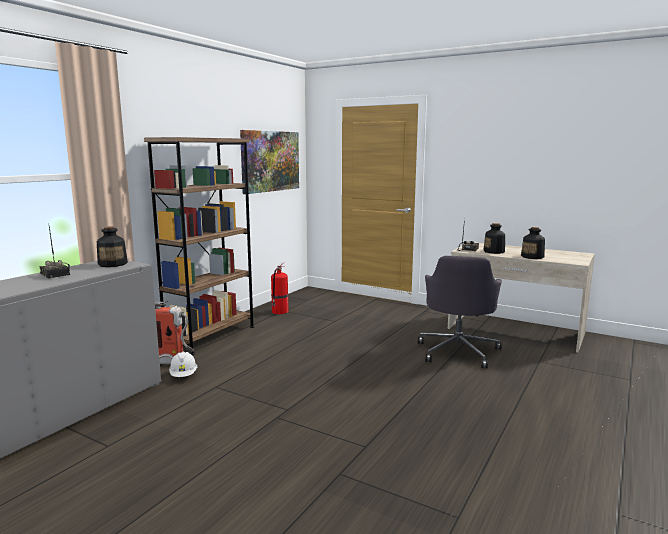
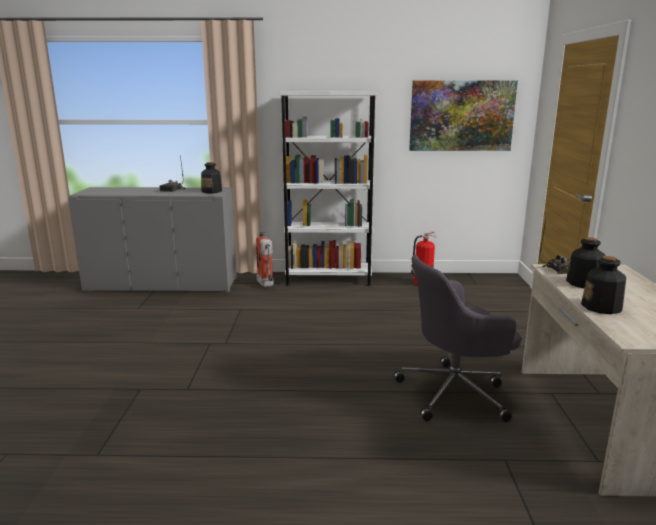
camera: 60 degrees right, 5 degrees up
brown bookcase [144,137,254,355] -> white bookcase [279,91,377,286]
white hard hat [169,352,197,377] -> none

